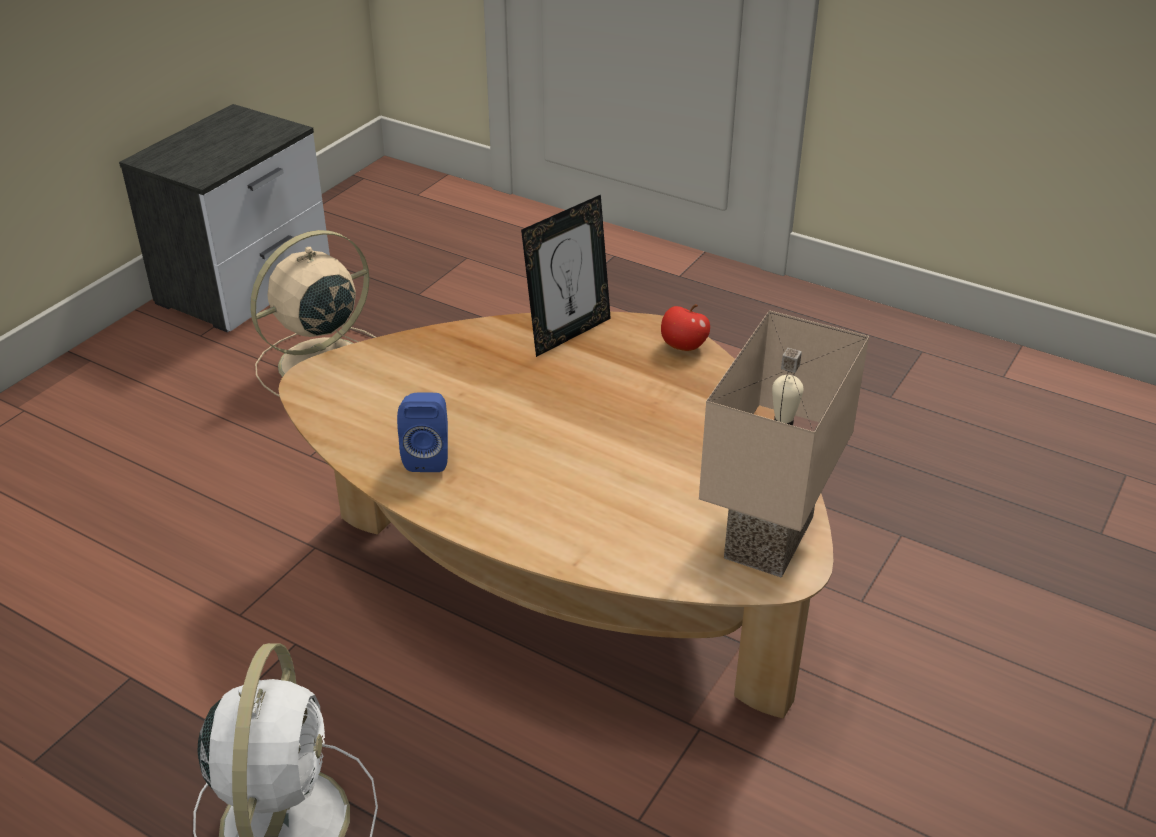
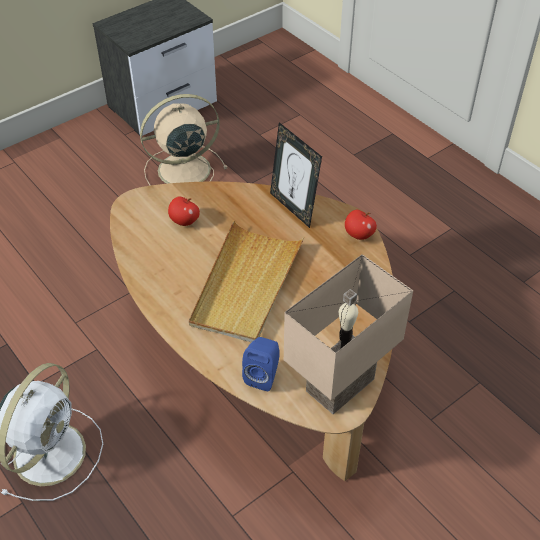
camera: 20 degrees right, 10 degrees up
blue speaker [397,393,448,472] -> blue speaker moved to [242,337,280,391]
picture frame [521,195,611,357] -> picture frame turned 75 degrees clockwise [270,122,322,228]
none -> apple [168,196,200,226]
none -> beige tray [189,220,305,342]

